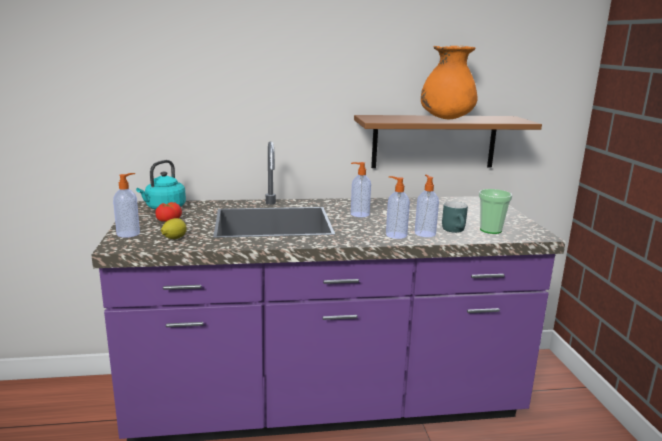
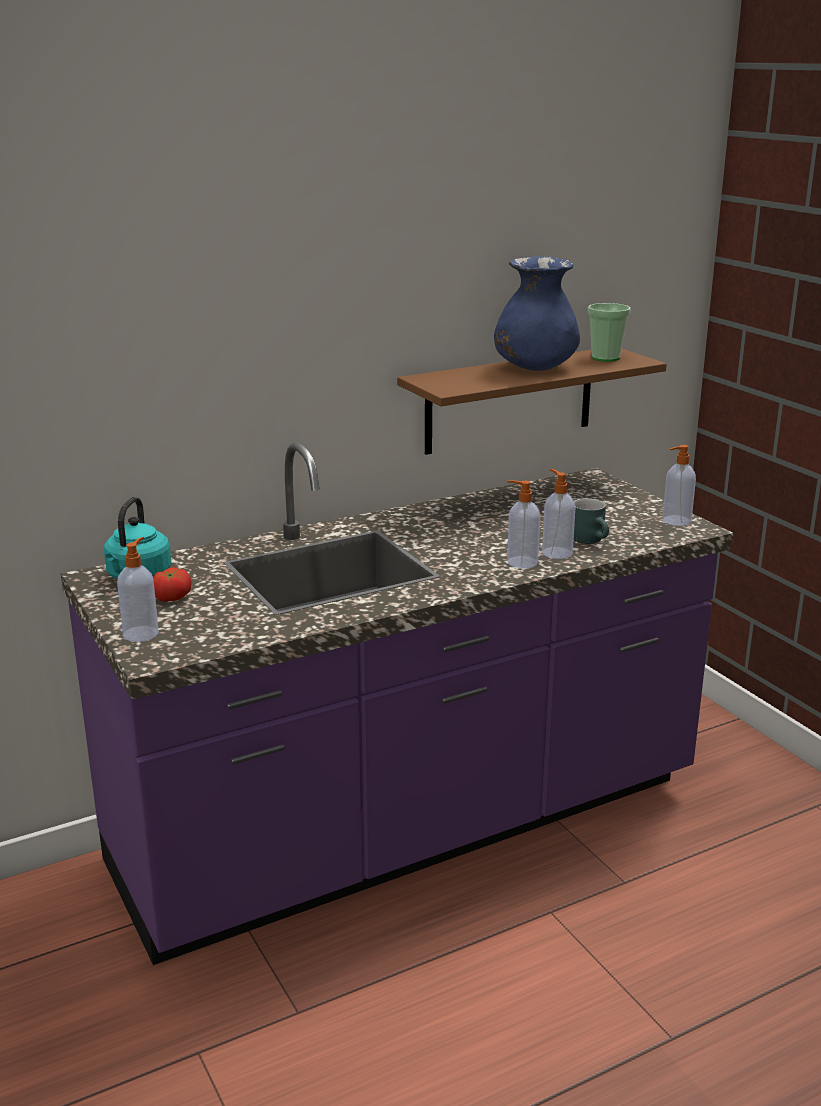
camera: 20 degrees left, 5 degrees up
lemon [161,218,187,239] -> none
soap dispenser [351,162,371,217] -> soap dispenser moved to [662,445,696,526]
orange vase [421,46,477,119] -> blue vase [494,256,580,371]
cup [479,189,512,234] -> cup moved to [588,303,631,362]

